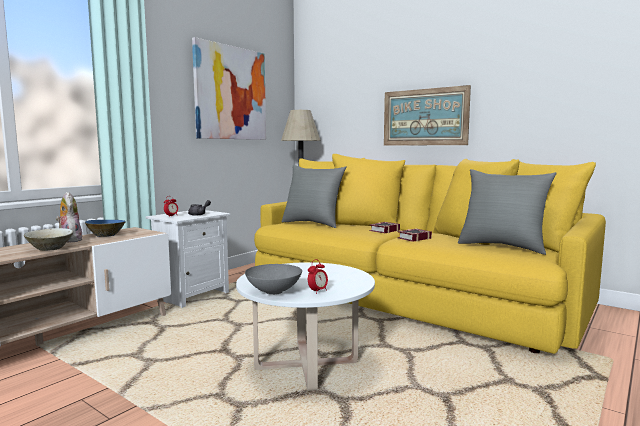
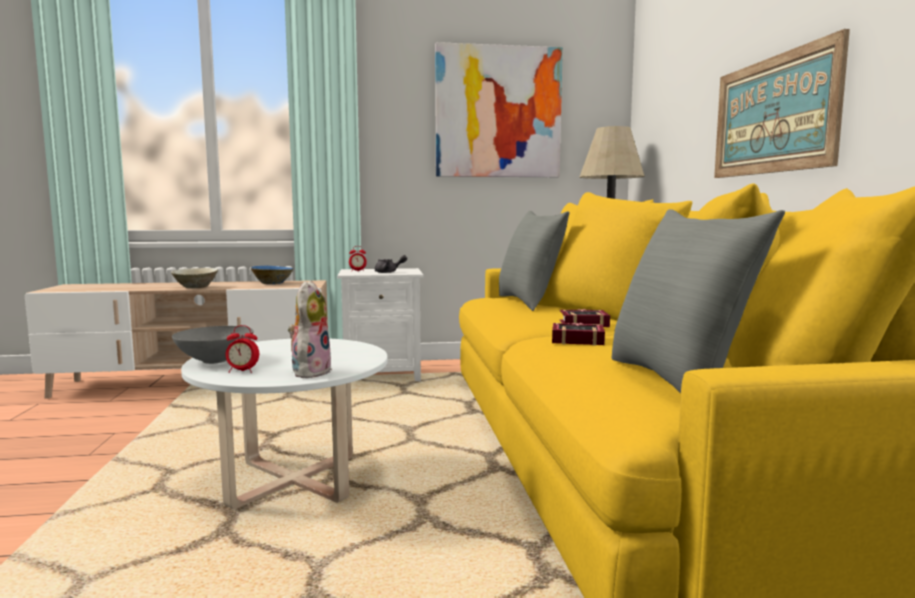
camera: 45 degrees right, 0 degrees up
plush toy [56,192,83,242] -> plush toy moved to [288,280,332,378]

